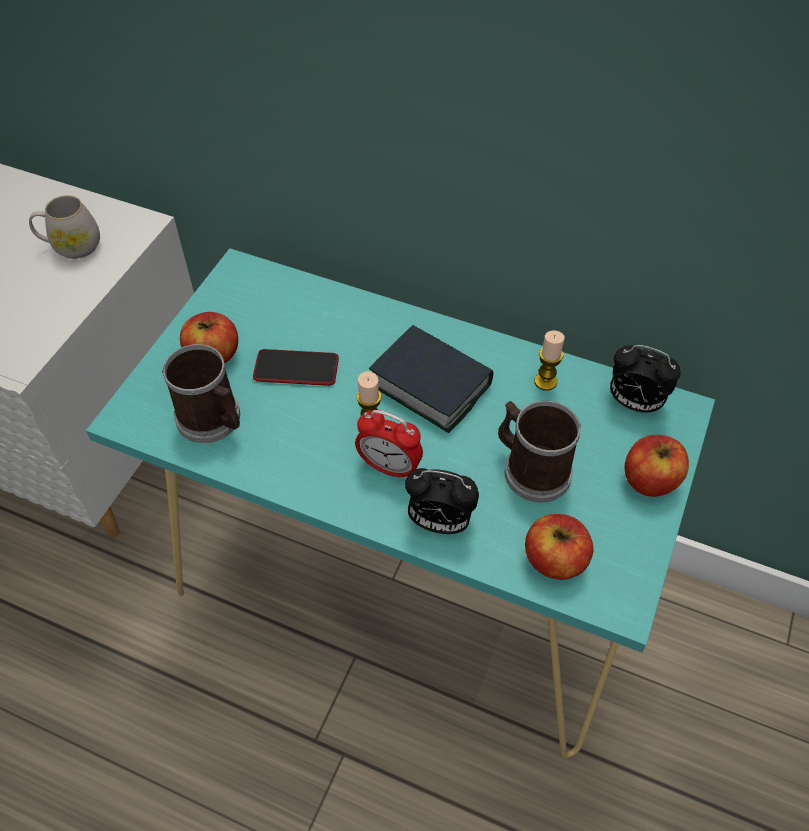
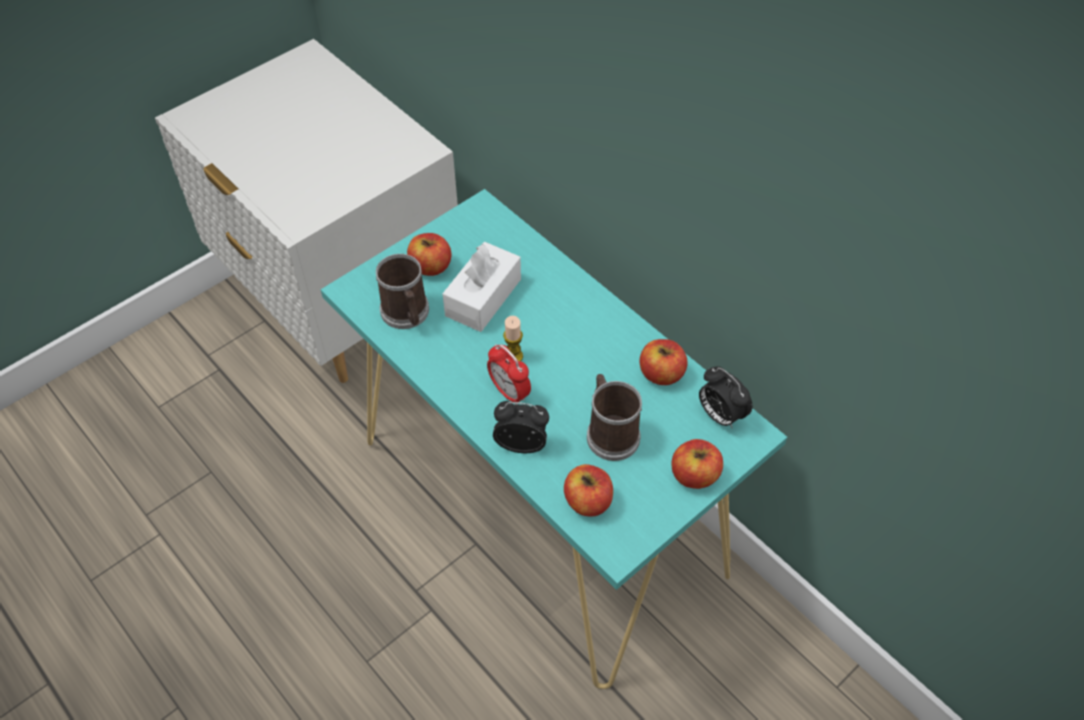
camera: 25 degrees right, 0 degrees up
white mug [29,195,100,259] -> none
phone [253,349,339,386] -> white tissue box [443,242,521,332]
book [369,325,493,433] -> none
alarm clock [405,468,479,534] -> alarm clock turned 150 degrees clockwise [493,401,549,453]
candle [534,331,565,391] -> apple [640,339,688,385]

